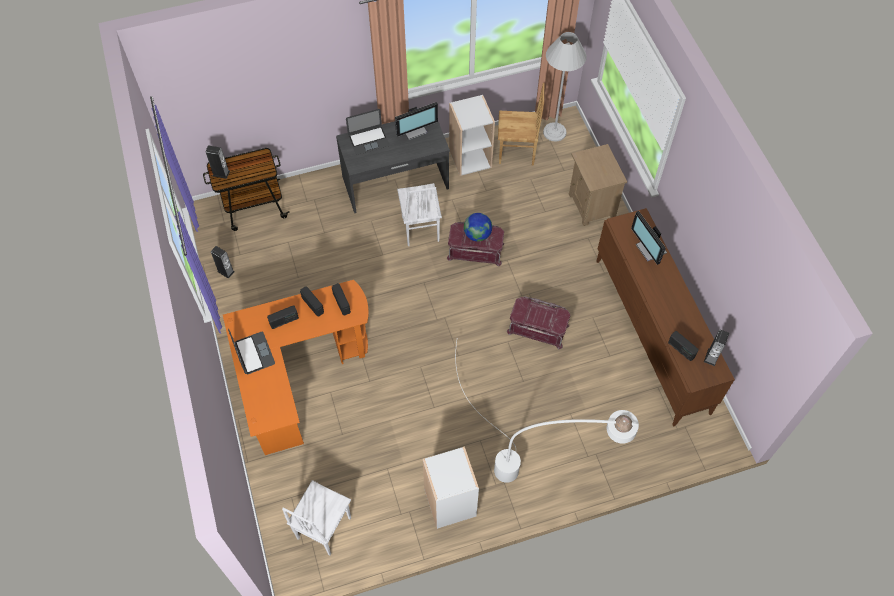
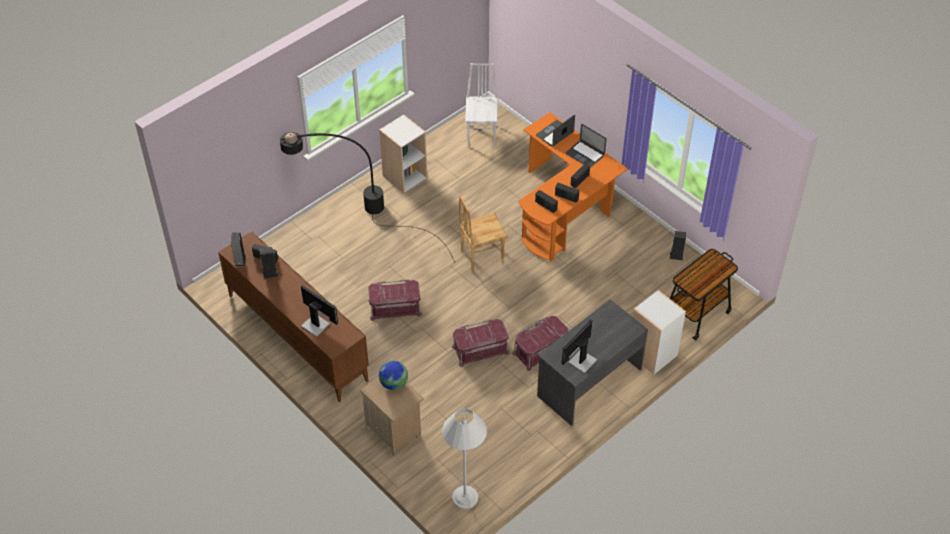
camera: 155 degrees right, 10 degrees down
speaker [206,145,230,179] -> speaker moved to [260,247,278,279]
laptop [346,109,389,155] -> laptop moved to [536,115,575,147]
white chair [397,183,442,246] -> red storage box [512,316,568,371]
bookcase [449,95,495,176] -> bookcase moved to [633,290,686,374]
white floor lamp [455,341,639,483] -> black floor lamp [280,132,455,263]
globe [464,213,492,241] -> globe moved to [379,361,408,390]
brown chair [498,83,544,166] -> brown chair moved to [459,195,508,272]

